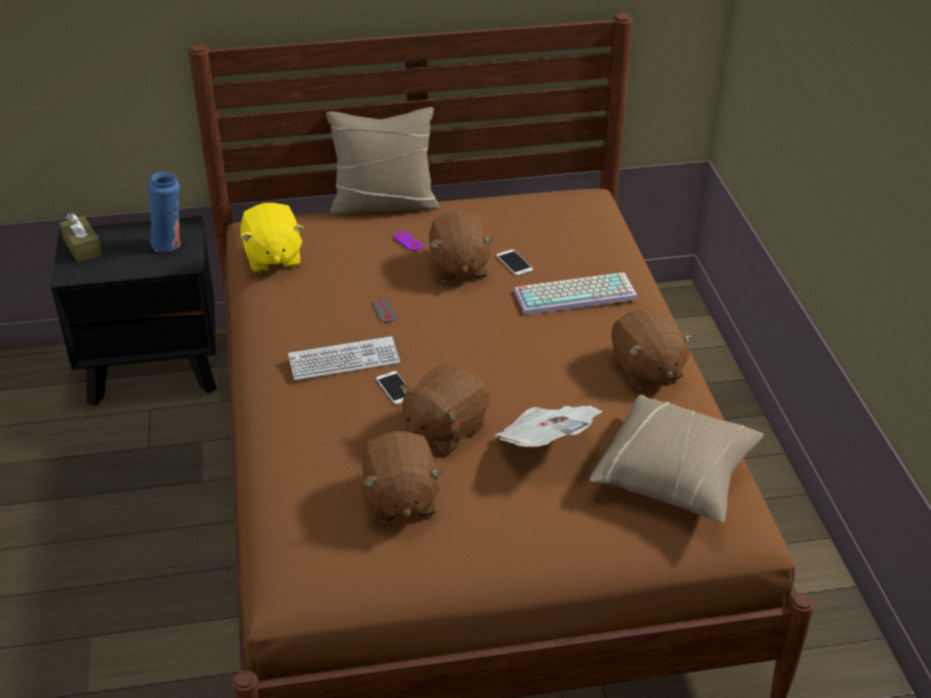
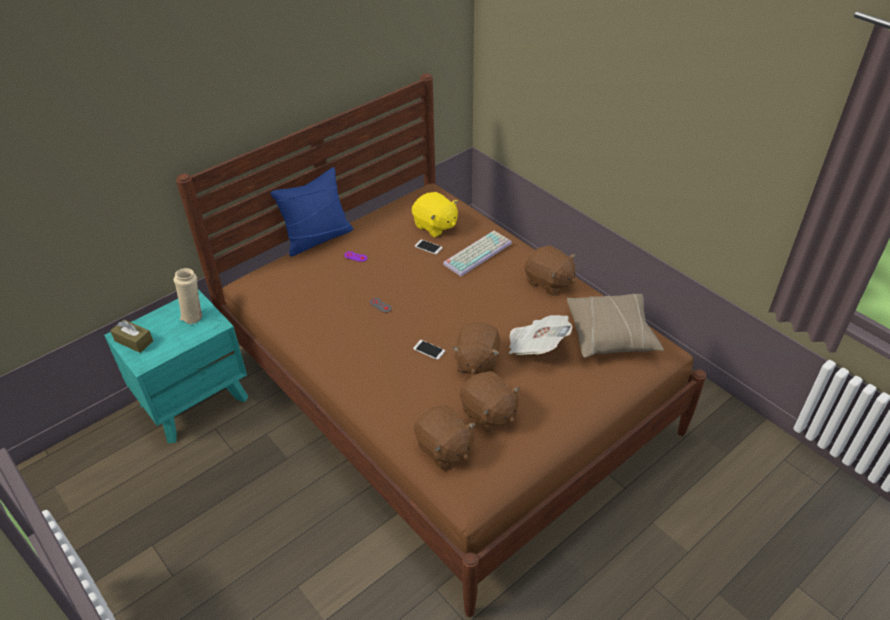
camera: 30 degrees left, 5 degrees up
black nightstand [51,216,217,406] -> turquoise nightstand [104,289,248,443]
blue vase [148,172,180,253] -> beige vase [173,268,202,324]
yellow plush toy [240,203,304,273] -> yellow plush toy moved to [412,192,458,237]
keyboard [288,336,400,380] -> none
beige pillow [326,107,439,215] -> blue pillow [270,167,353,257]
brown plush toy [429,211,494,282] -> brown plush toy moved to [414,405,476,469]

